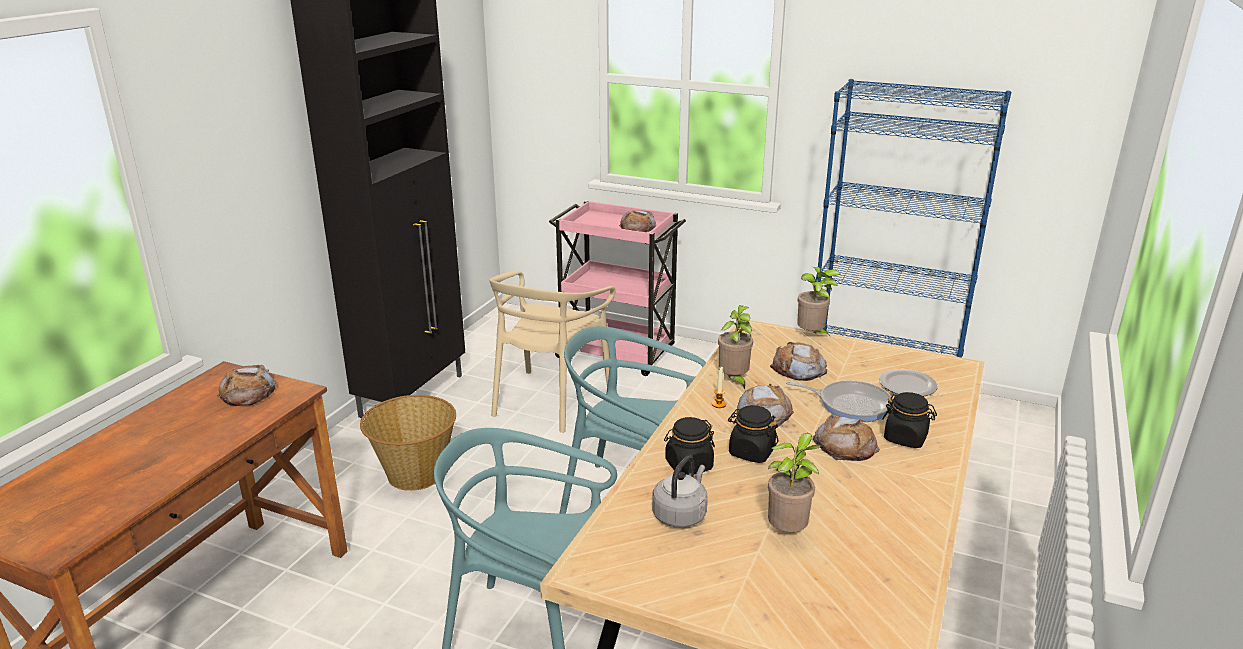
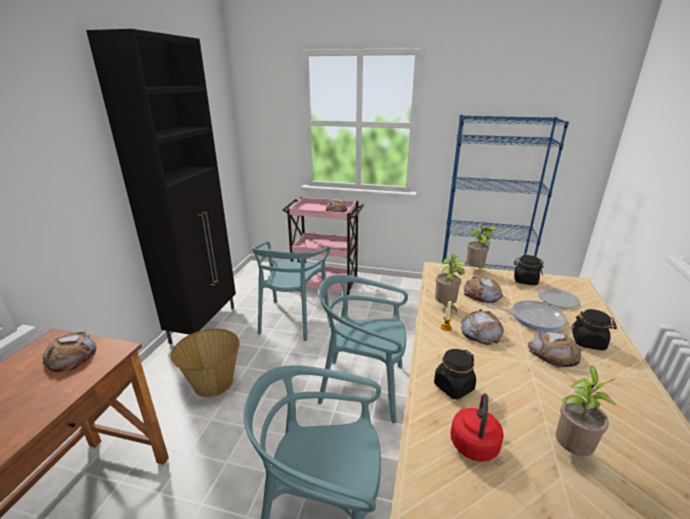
camera: 10 degrees left, 0 degrees up
beige chair [489,270,615,433] -> turquoise chair [252,241,330,341]
grey kettle [652,455,708,528] -> red kettle [451,394,504,462]
black jar [728,405,779,463] -> black jar moved to [514,255,544,285]

